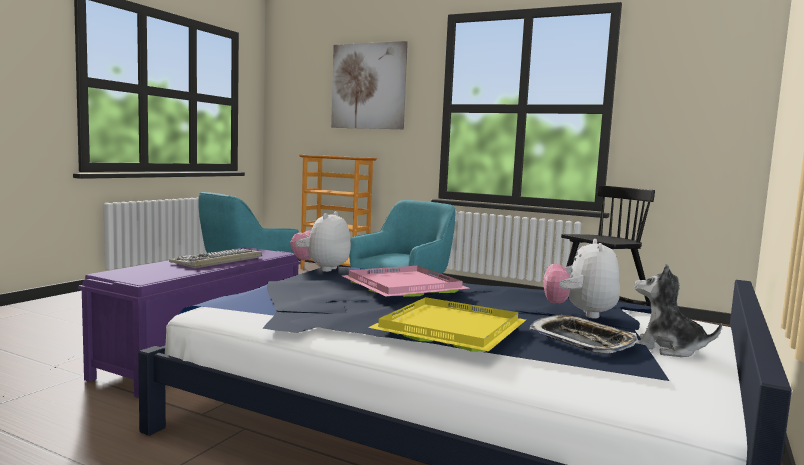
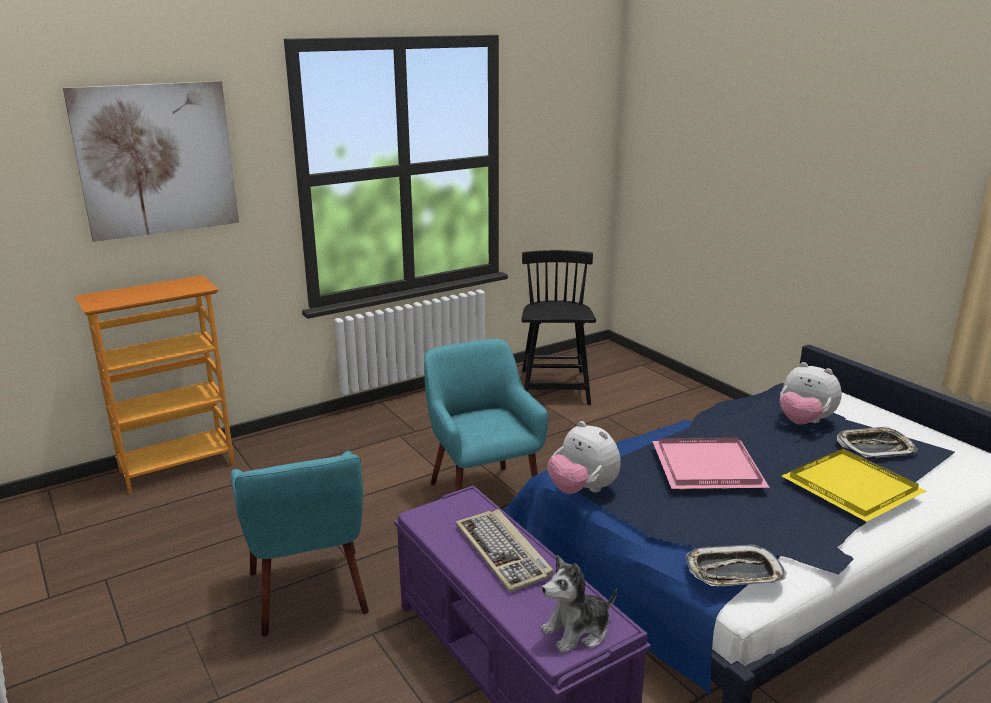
camera: 60 degrees left, 15 degrees up
plush toy [634,263,722,357] -> plush toy moved to [541,555,617,653]
none -> tray [686,544,787,586]

